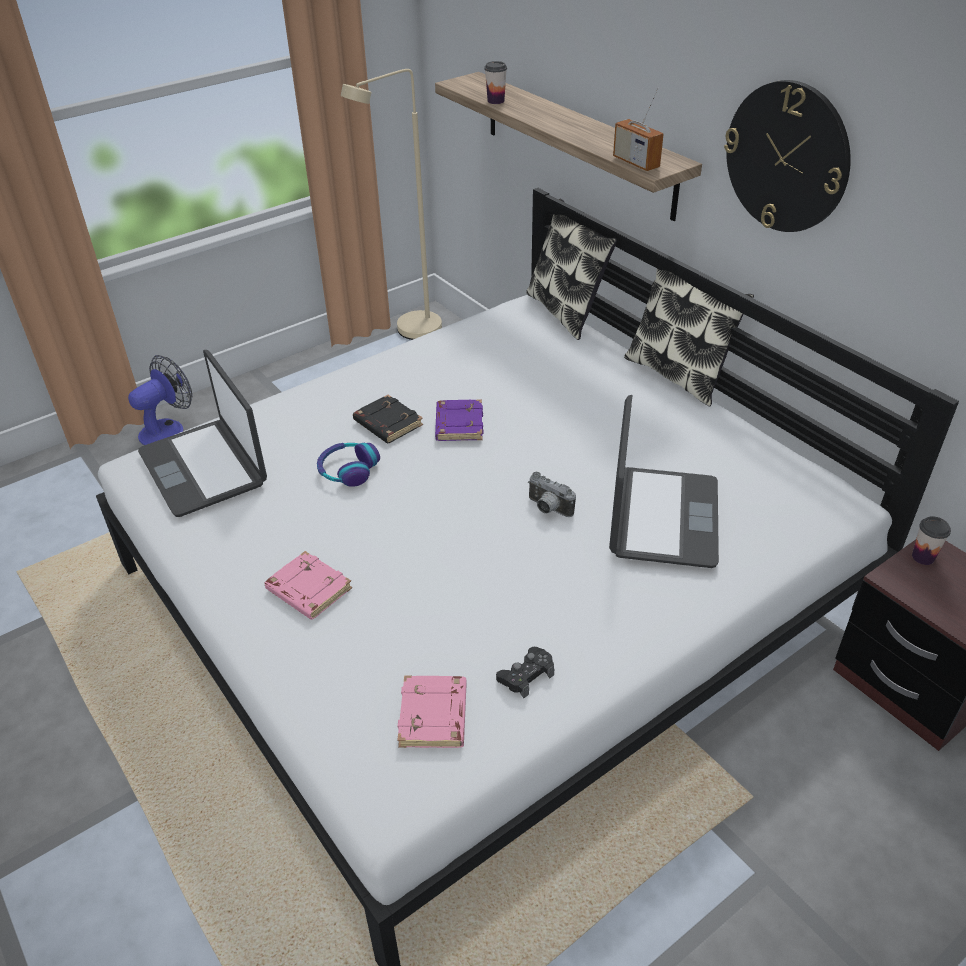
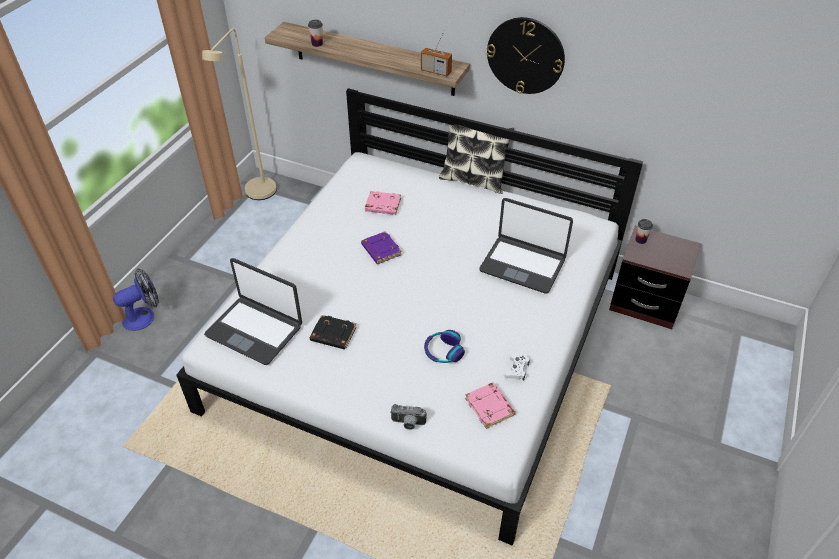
camera: 30 degrees left, 5 degrees up
fan [128,355,192,445] -> fan turned 45 degrees clockwise [113,269,159,331]
pink book [264,551,352,620] -> pink book moved to [365,191,401,215]
headphones [317,443,380,487] -> headphones moved to [424,330,465,363]
black book [353,395,423,443] -> black book moved to [310,315,357,350]
black game controller [496,647,554,698] -> white game controller [504,353,530,380]
pillow [526,199,617,340] -> none
camera [528,472,576,517] -> camera moved to [390,404,427,430]
laptop [609,395,719,568] -> laptop turned 135 degrees clockwise [479,198,573,293]

